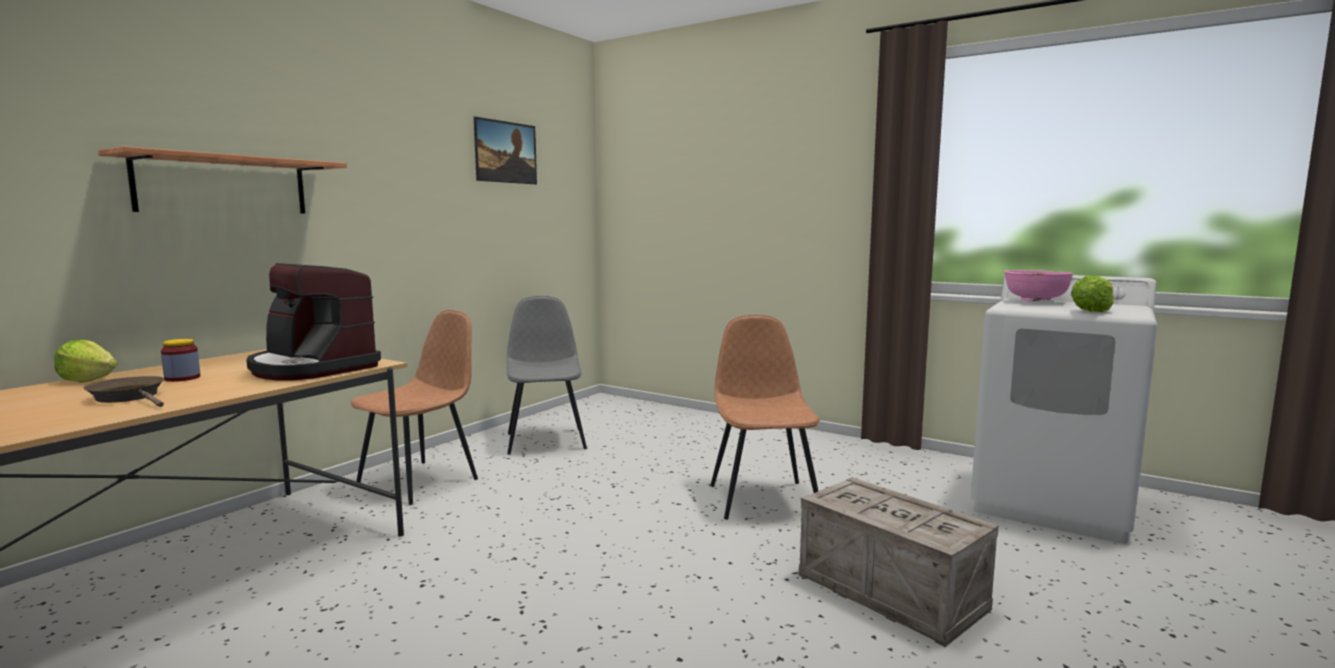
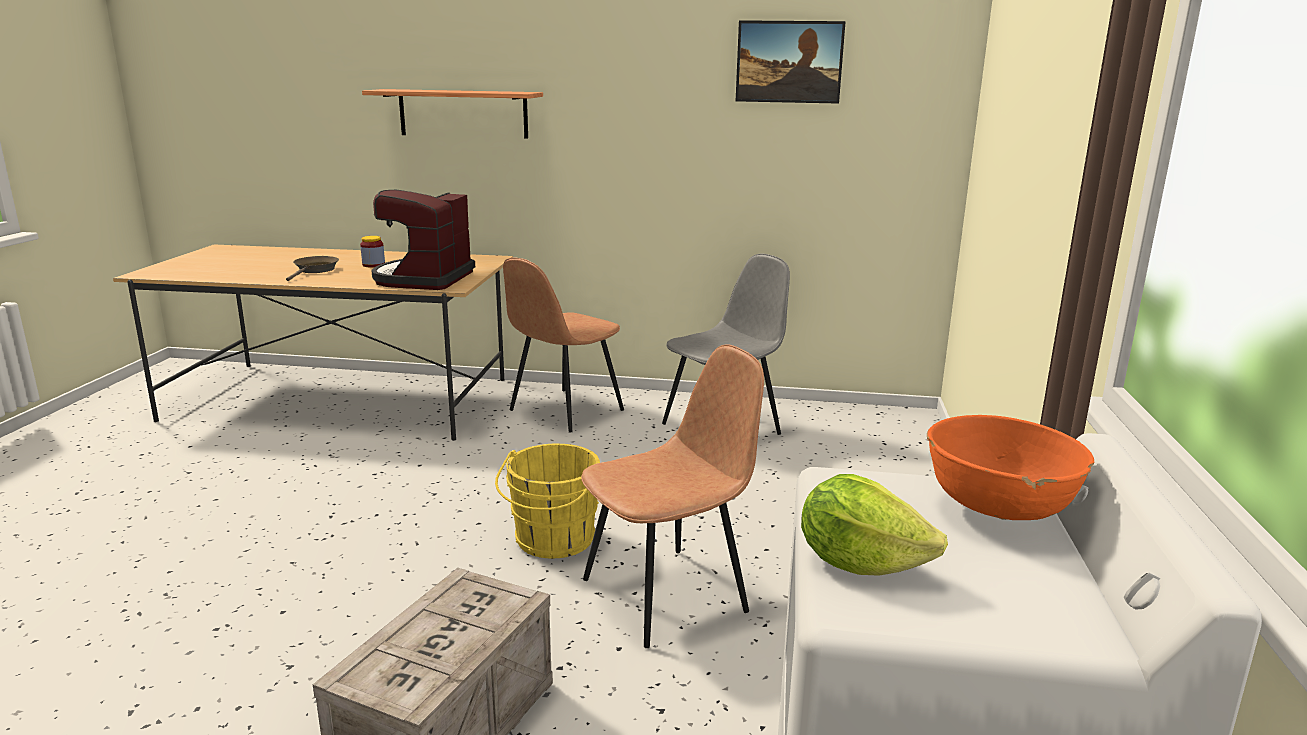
camera: 65 degrees right, 10 degrees up
lettuce [54,340,117,383] -> none
brown chair [351,310,478,505] -> brown chair turned 120 degrees clockwise [503,258,624,433]
pink bowl [1004,270,1073,301] -> orange bowl [927,415,1094,520]
none -> yellow bucket [495,444,600,559]

